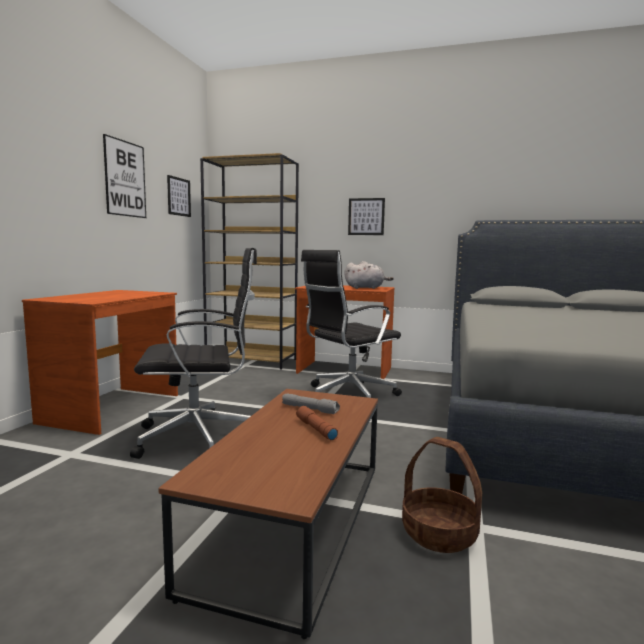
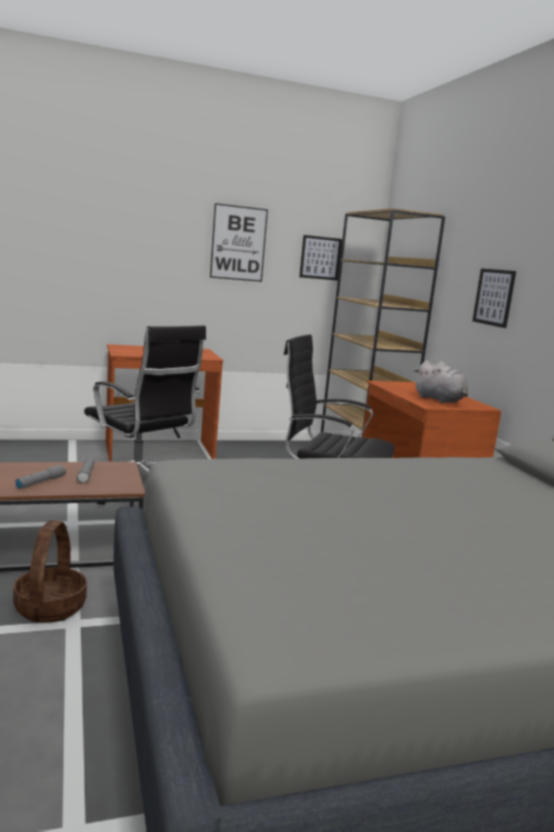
camera: 55 degrees right, 5 degrees up
brown flashlight [296,406,338,440] -> grey flashlight [15,465,66,489]

